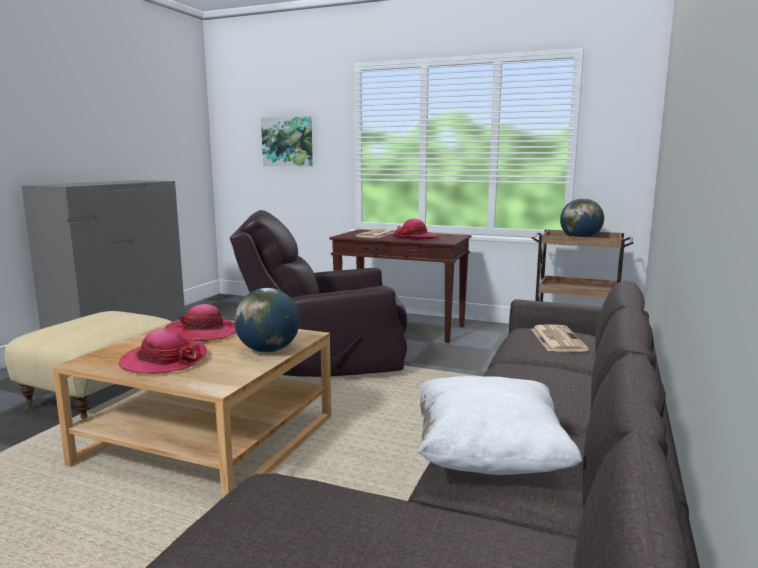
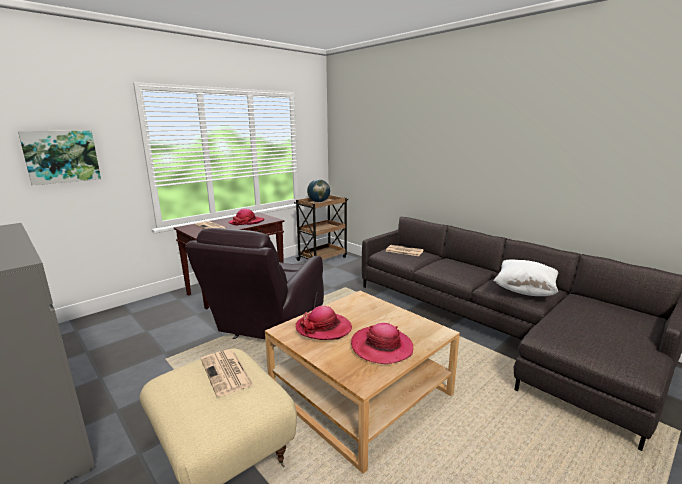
camera: 65 degrees left, 5 degrees up
globe [234,288,300,353] -> none
none -> newspaper [201,349,254,397]

